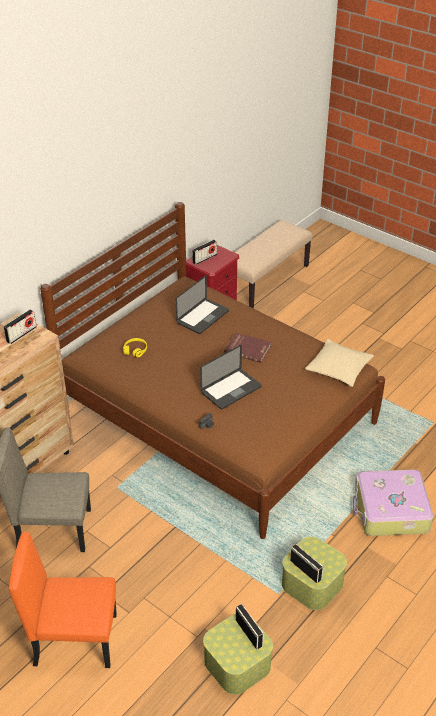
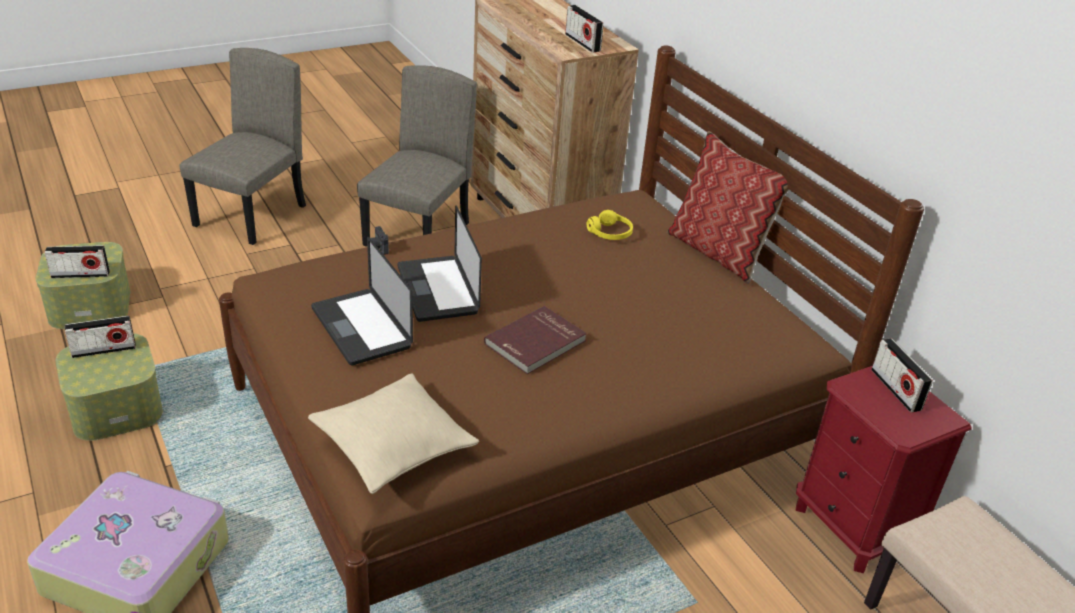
camera: 110 degrees right, 5 degrees down
orange chair [9,532,117,668] -> beige chair [179,48,306,245]
laptop [176,275,229,334] -> laptop moved to [311,237,413,365]
none -> pillow [667,131,789,284]

